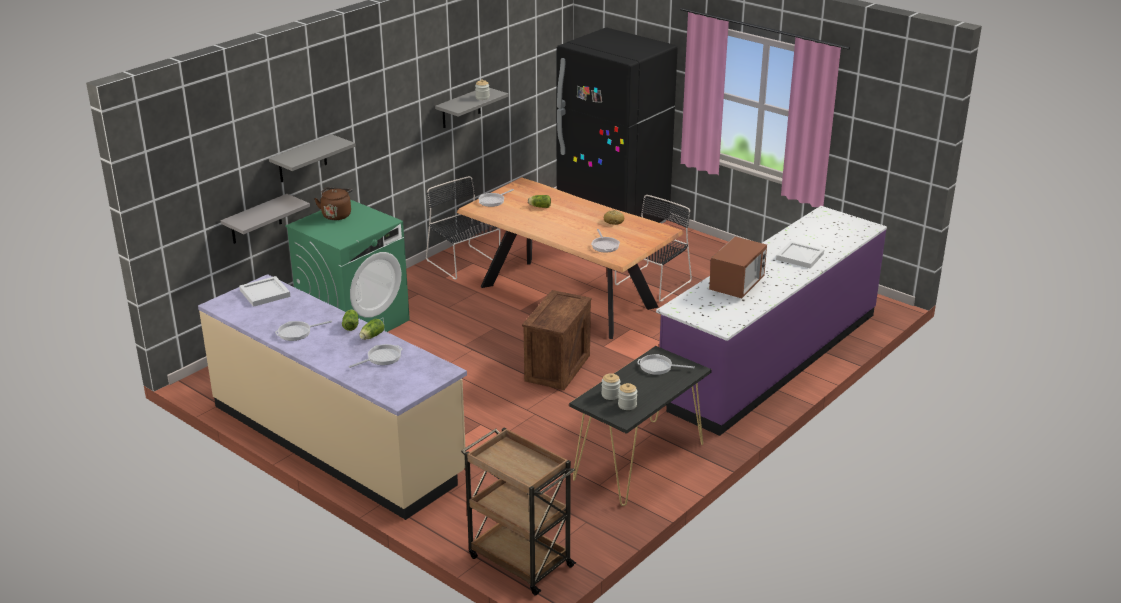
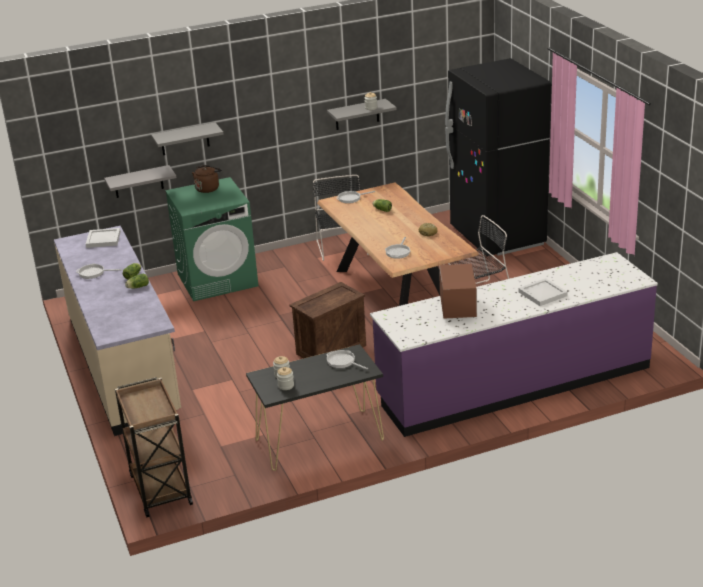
camera: 30 degrees right, 0 degrees up
frying pan [349,344,402,368] -> none
microwave [709,237,767,298] -> microwave turned 60 degrees counterclockwise [439,264,477,319]

